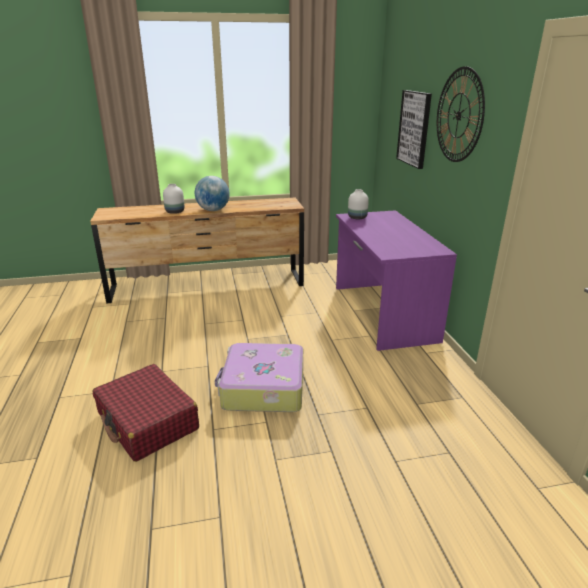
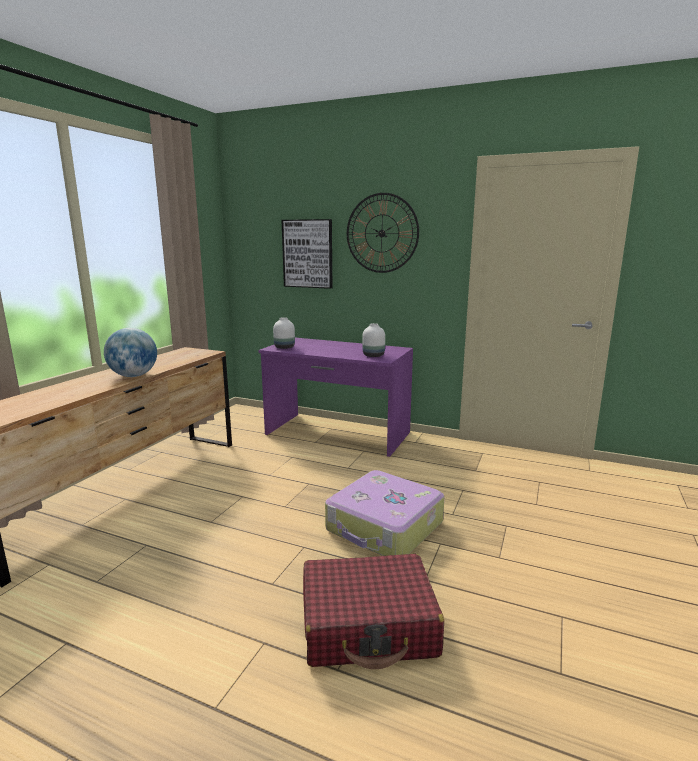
camera: 55 degrees left, 10 degrees down
white vase [163,184,184,214] -> white vase moved to [362,323,385,357]

